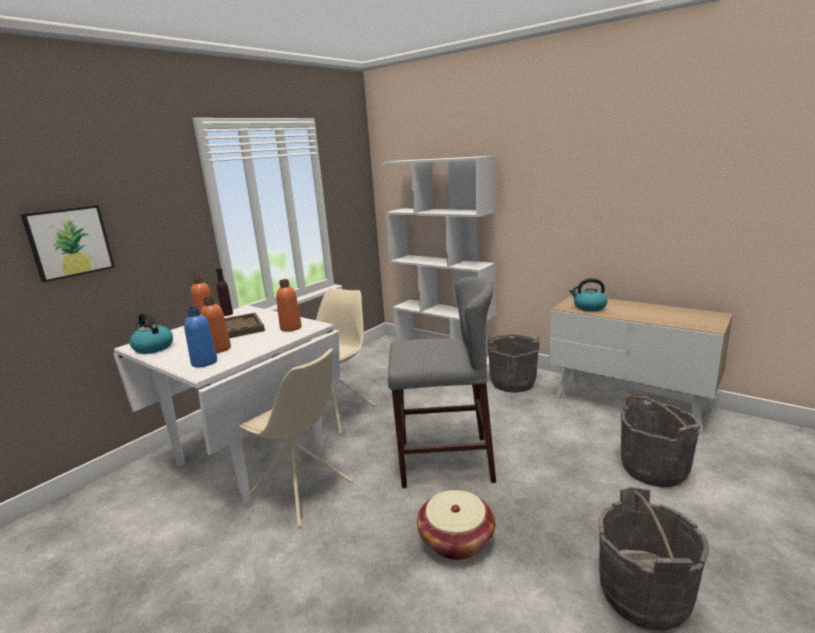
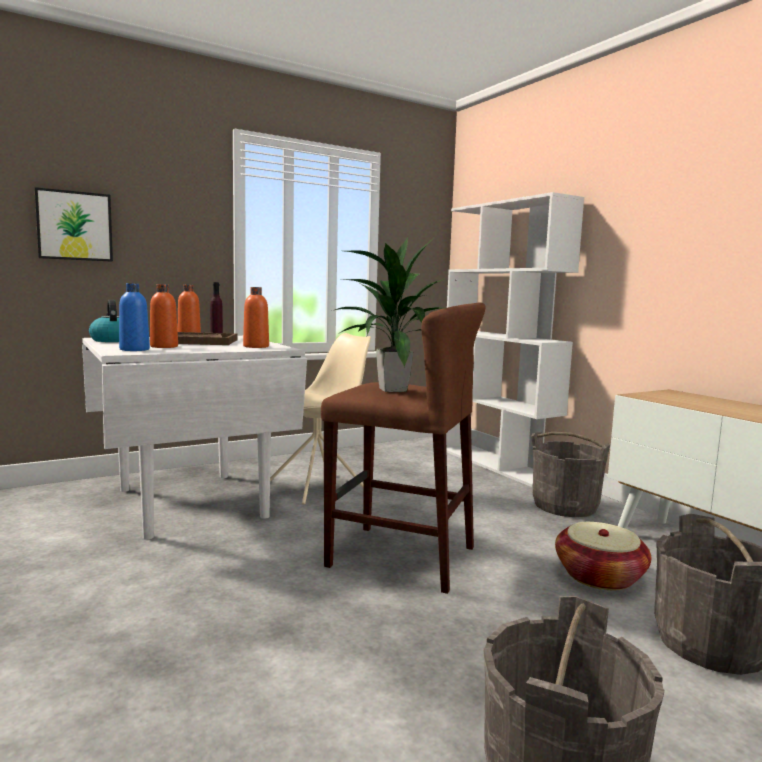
camera: 20 degrees right, 10 degrees down
beige chair [239,348,352,527] -> none
grey stool [388,277,496,488] -> brown stool [321,302,485,594]
basket [417,490,495,560] -> basket moved to [555,522,651,590]
kettle [570,278,608,311] -> none
none -> potted plant [331,238,445,392]

